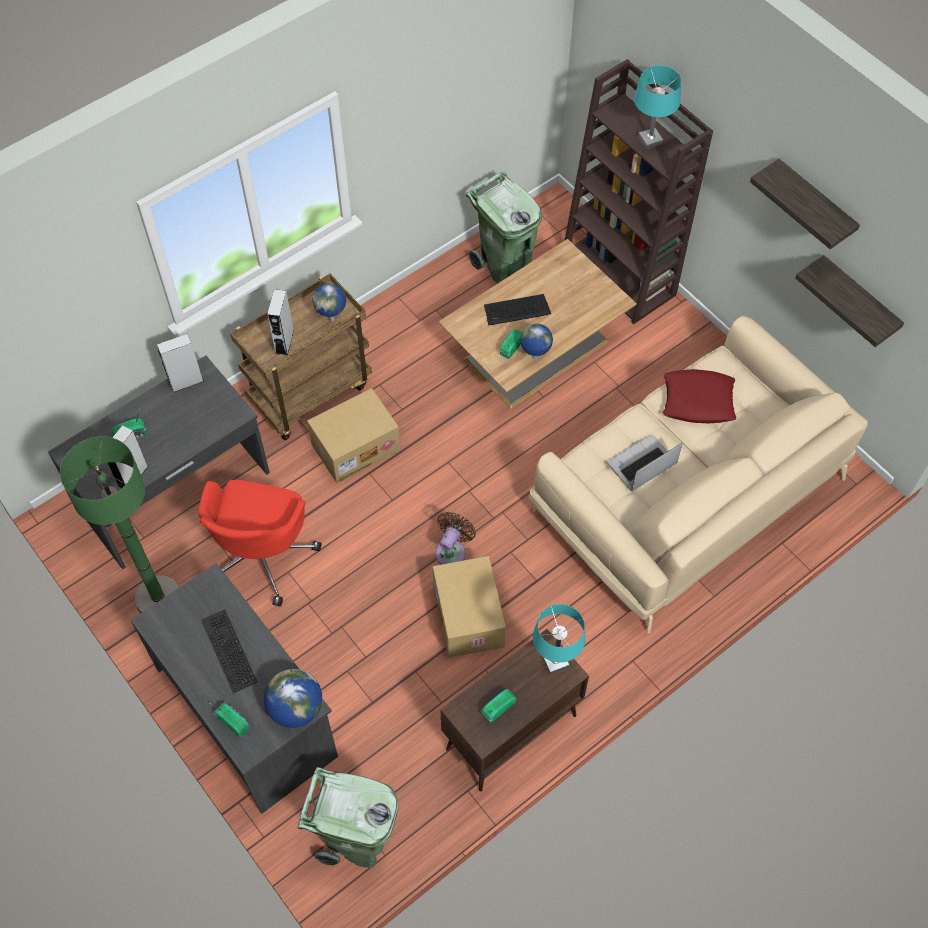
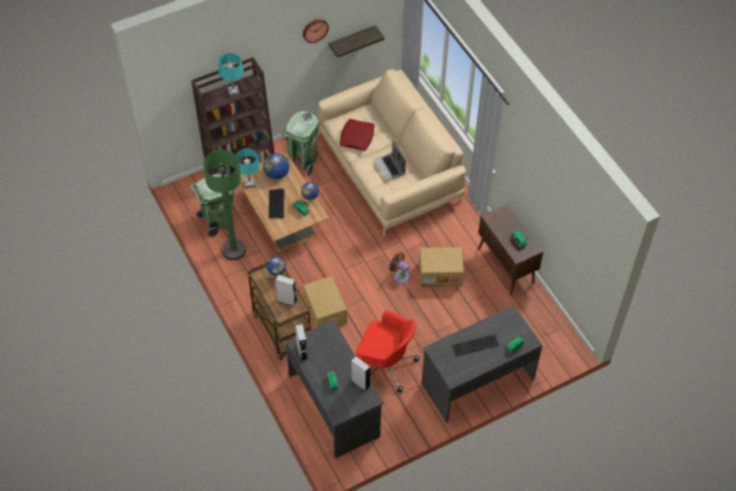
camera: 80 degrees left, 5 degrees down
green floor lamp [60,436,179,613] -> green floor lamp moved to [203,150,246,260]
globe [264,669,322,728] -> globe moved to [263,153,289,180]
green trash can [298,767,399,868] -> green trash can moved to [281,111,320,176]
turquoise table lamp [533,604,586,675] -> turquoise table lamp moved to [236,148,260,188]
shelf [750,159,860,249] -> wall clock [303,19,329,43]

